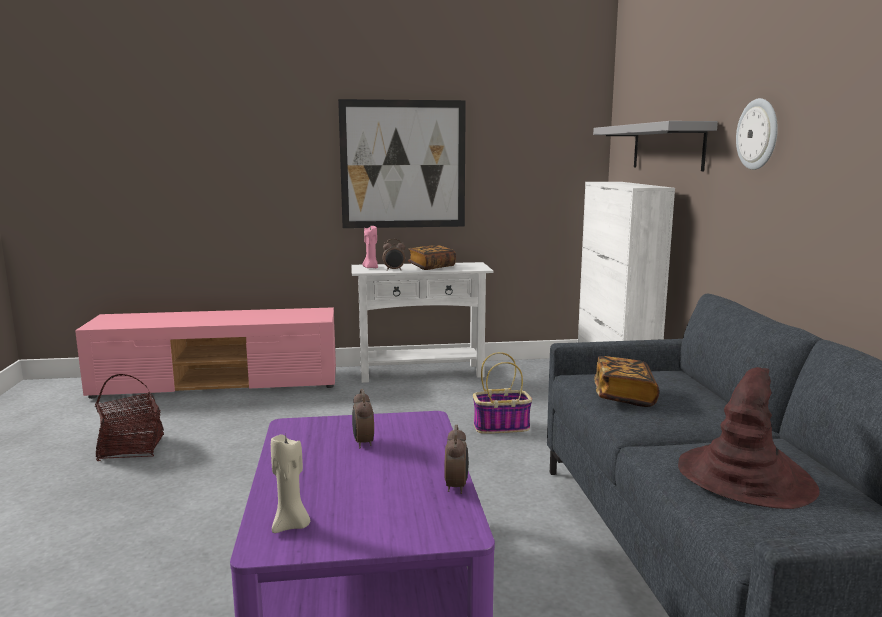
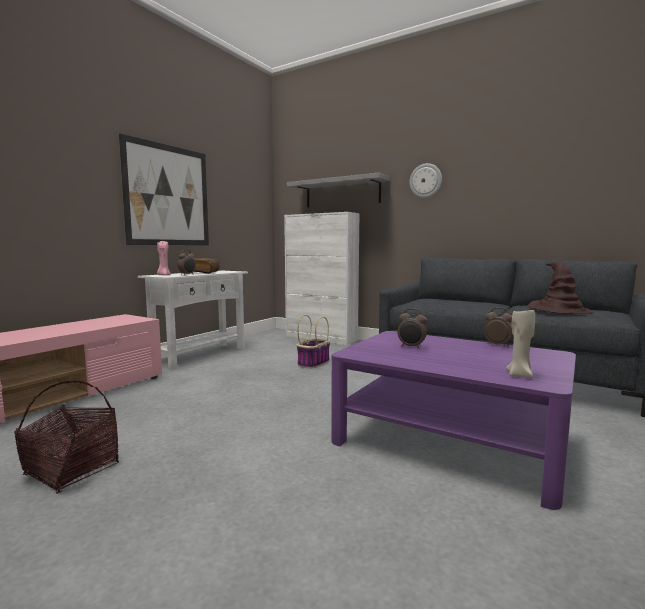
camera: 50 degrees left, 5 degrees down
book [594,356,659,407] -> none

